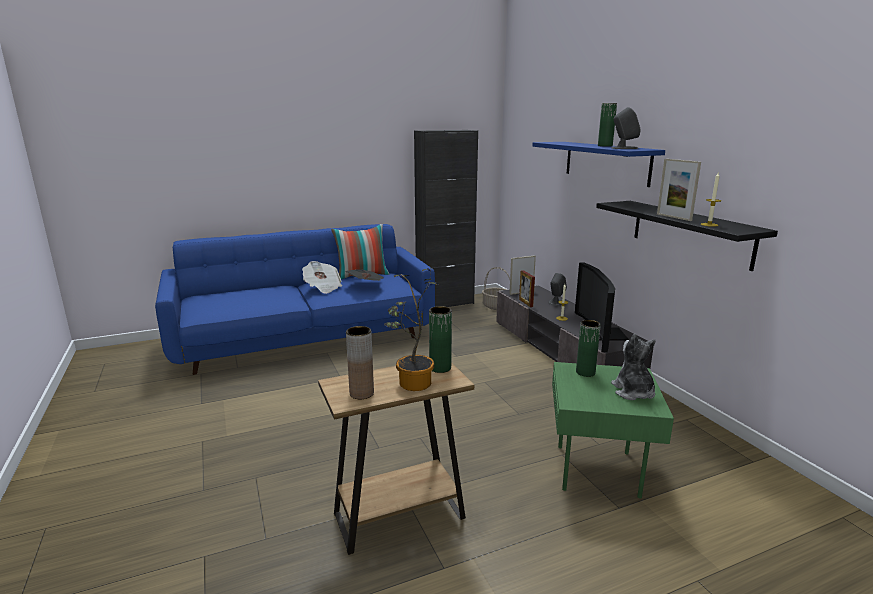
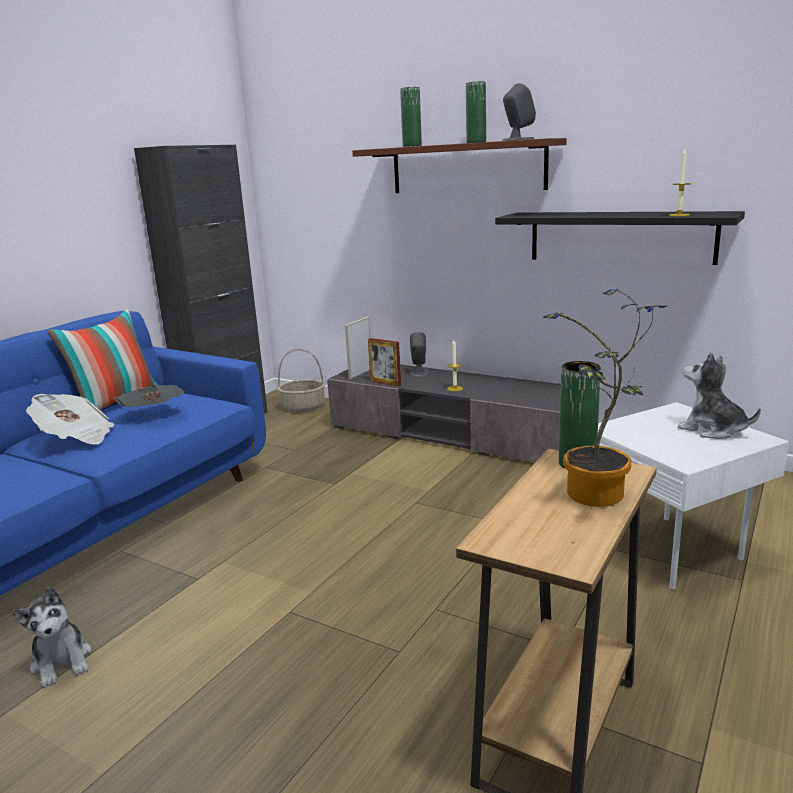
camera: 35 degrees left, 0 degrees up
brown vase [346,326,374,399] -> none
blue shelf [532,142,665,187] -> brown shelf [352,138,567,193]
green side table [552,362,674,499] -> white side table [598,402,789,589]
television [575,263,629,352] -> none
green vase [576,320,601,377] -> green vase moved to [400,87,422,147]
picture frame [657,159,701,221] -> none
none -> plush toy [12,587,92,688]

